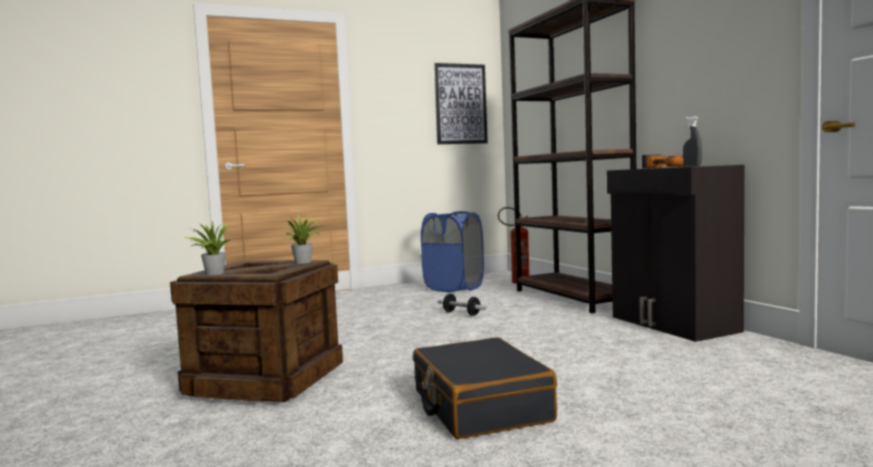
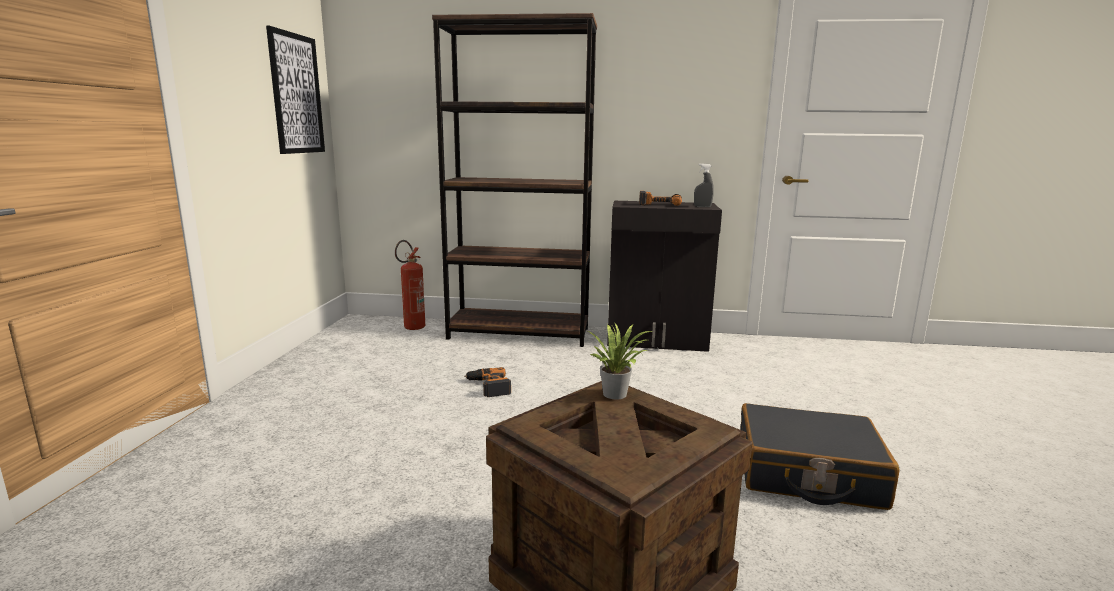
camera: 60 degrees left, 10 degrees up
potted plant [184,221,230,275] -> none
blue laundry basket [421,211,484,292] -> none
dumbbell [437,294,487,316] -> power drill [464,367,511,397]

